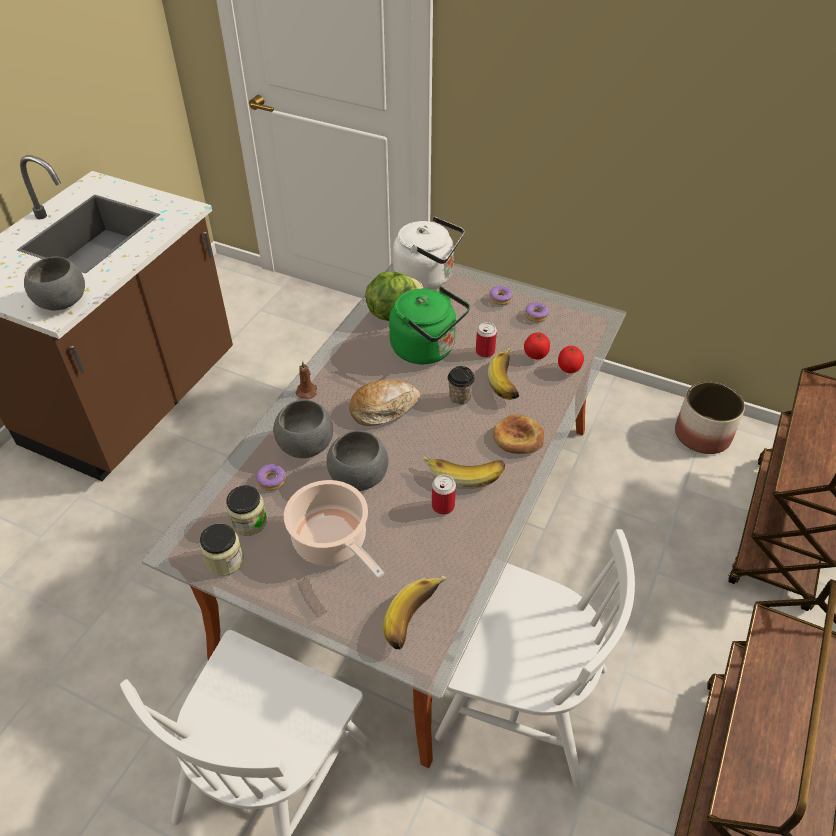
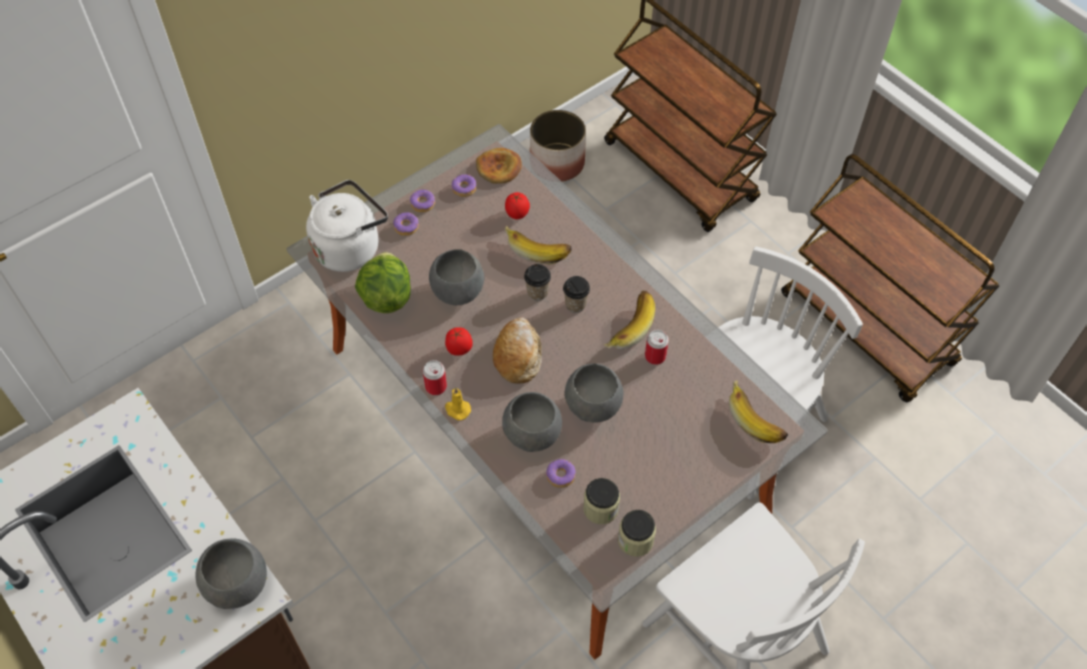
camera: 65 degrees left, 10 degrees up
cooking pot [284,480,384,579] -> none
brown candle [296,361,317,399] -> yellow candle [445,387,471,420]
green kettle [389,286,470,364] -> grey bowl [429,249,484,305]
can [476,322,497,358] -> can moved to [423,360,447,395]
bread [493,414,544,454] -> bread moved to [476,148,522,184]
tomato [558,346,584,373] -> tomato moved to [445,327,473,356]
none -> donut [393,212,419,236]
none -> cup [563,276,590,313]

